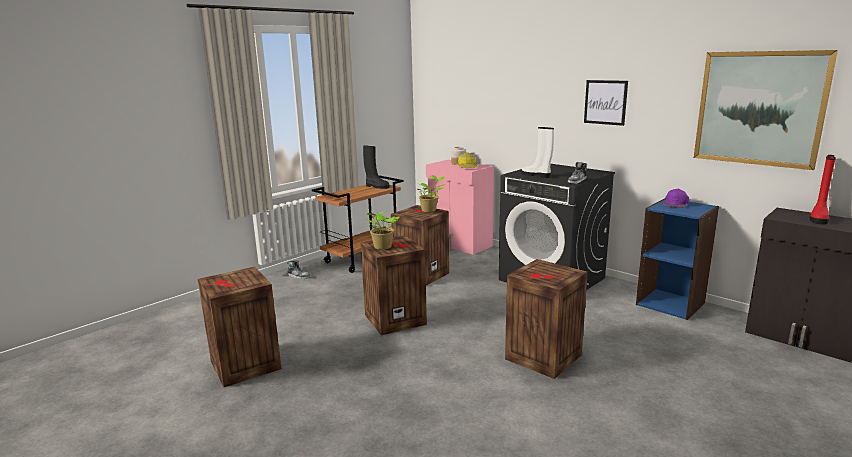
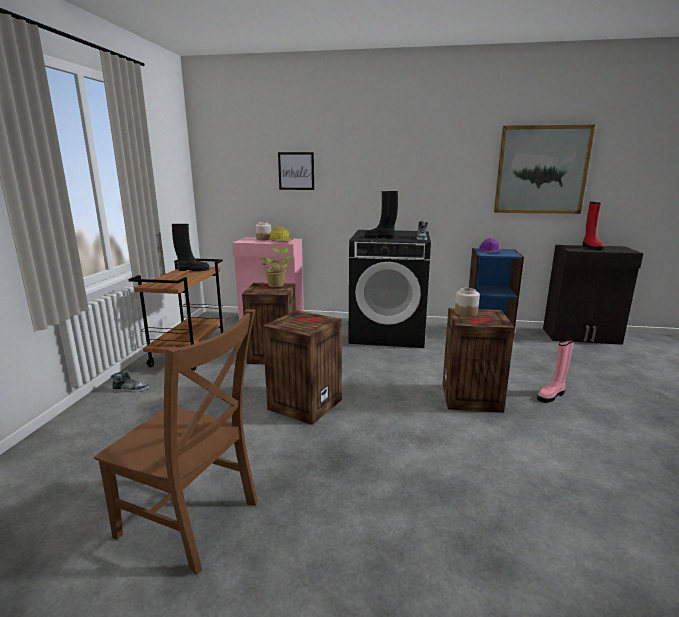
camera: 35 degrees left, 0 degrees up
crate [198,267,281,387] -> brown chair [94,309,258,575]
potted plant [365,211,399,250] -> none
white boot [522,127,554,178] -> black boot [364,191,398,239]
picture [584,80,628,126] -> picture moved to [278,152,314,190]
none -> jar [455,288,480,317]
none -> pink boot [537,340,573,403]

